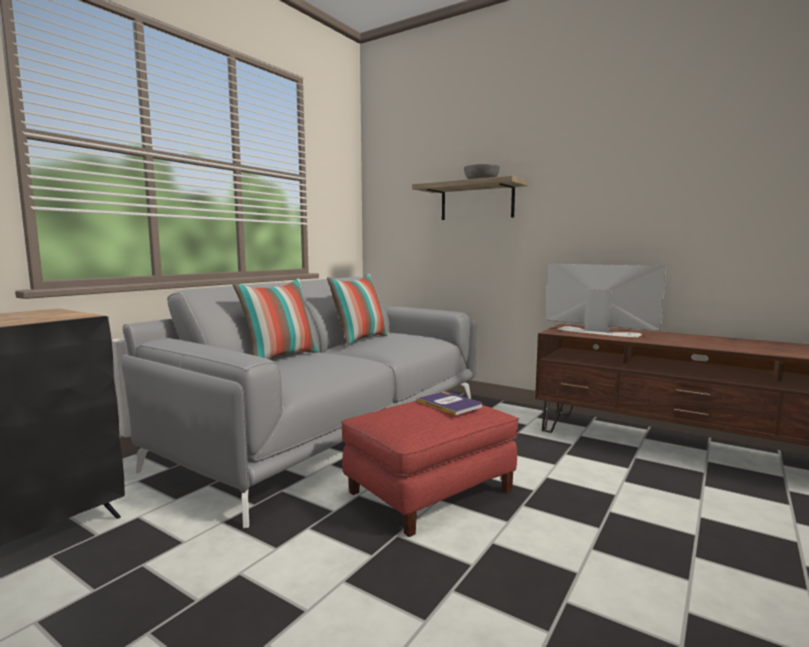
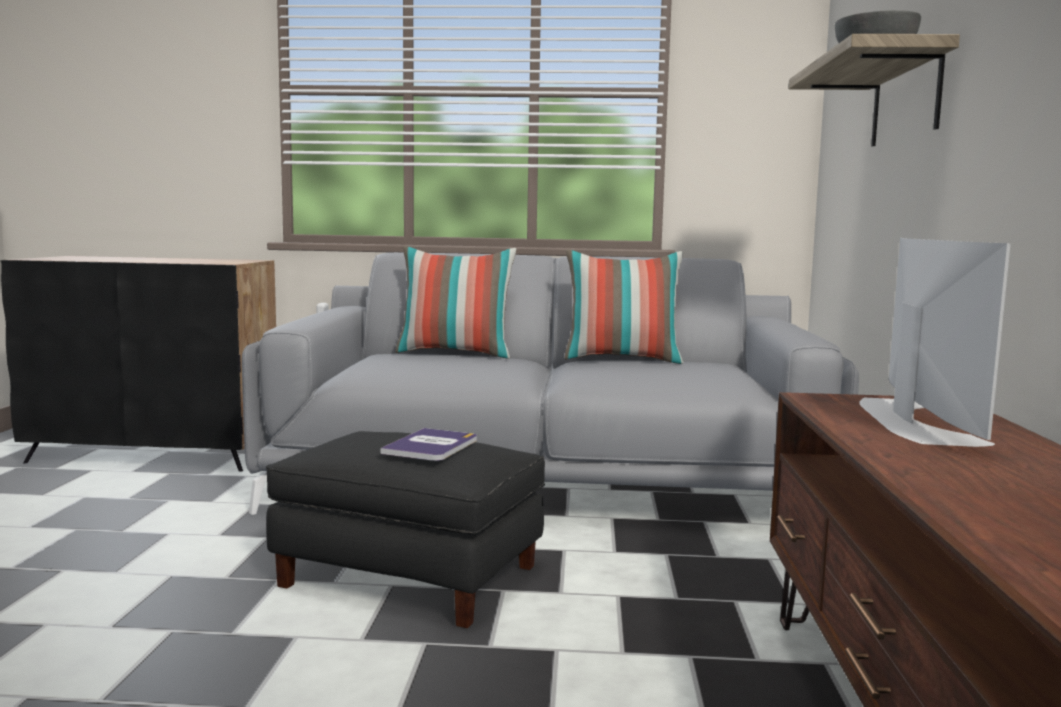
camera: 60 degrees right, 0 degrees up
red ottoman [341,401,519,537] -> black ottoman [266,431,545,628]

